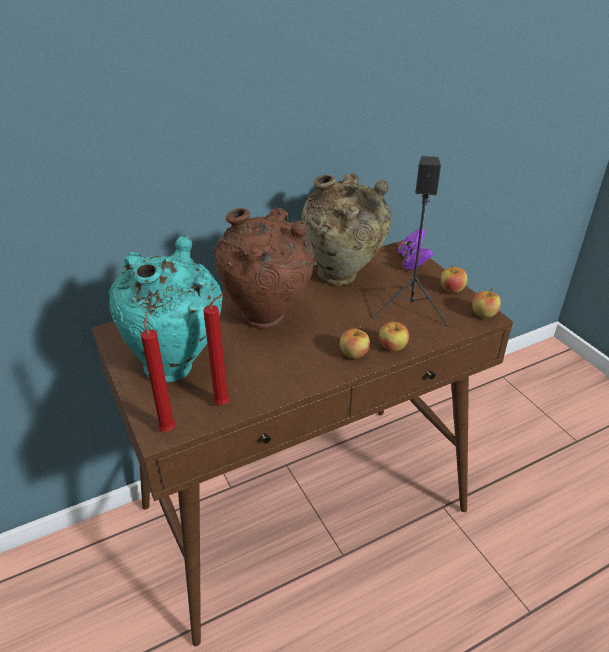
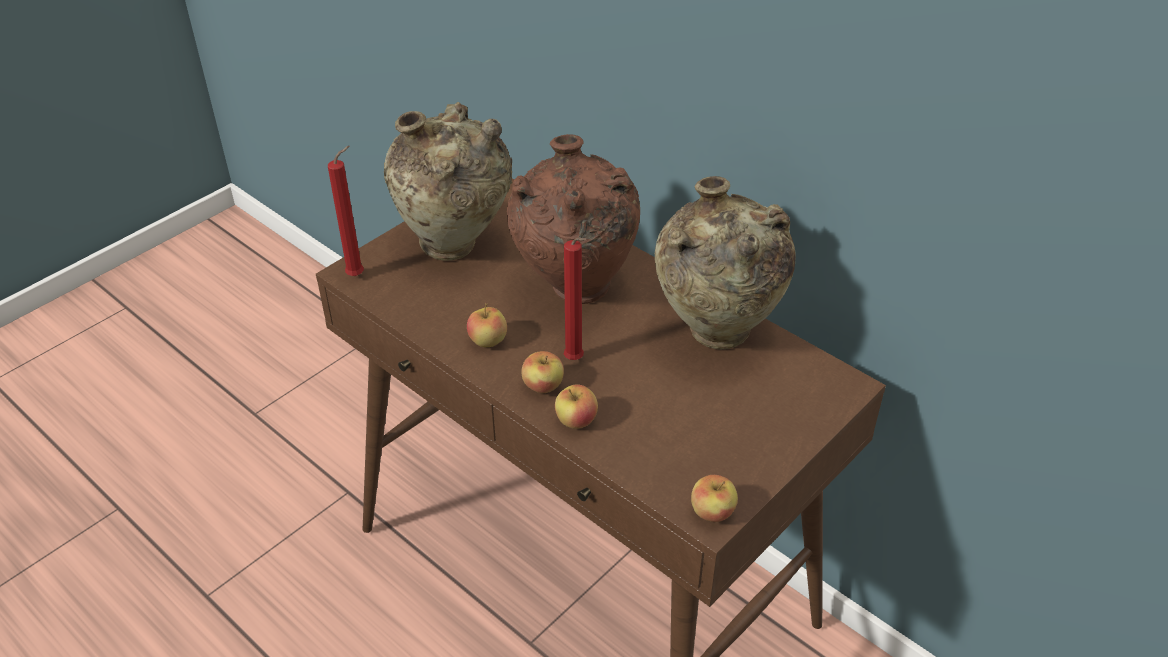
camera: 70 degrees right, 5 degrees up
turquoise vase [108,236,223,382] -> beige vase [384,102,512,261]
red candle [203,293,229,405] -> red candle moved to [564,237,586,360]
black speaker [372,156,449,326] -> none
purple game controller [398,228,433,270] -> none
apple [441,265,467,293] -> apple moved to [467,303,507,347]

